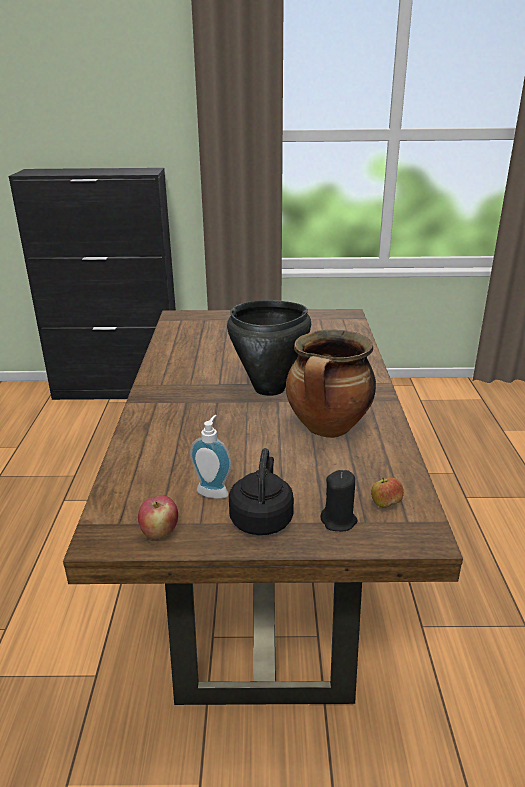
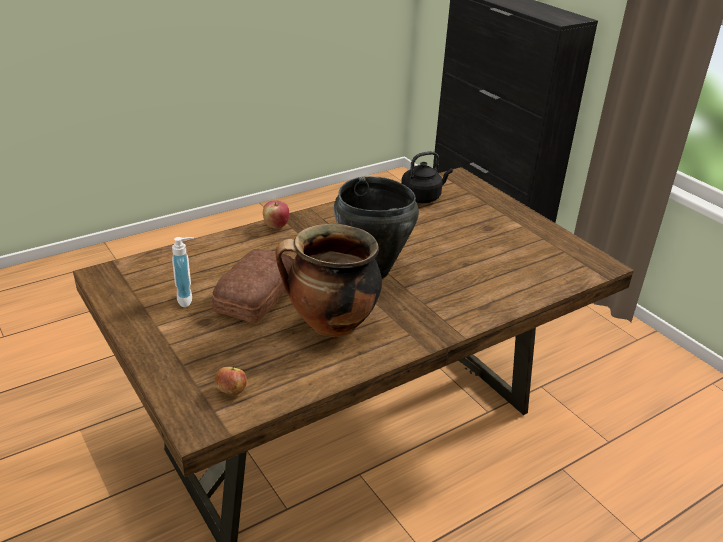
camera: 55 degrees right, 5 degrees up
apple [138,495,178,539] -> apple moved to [263,200,289,229]
black kettle [229,448,294,535] -> black kettle moved to [401,151,453,203]
black candle [320,470,358,531] -> none
none -> bread [212,249,294,323]

